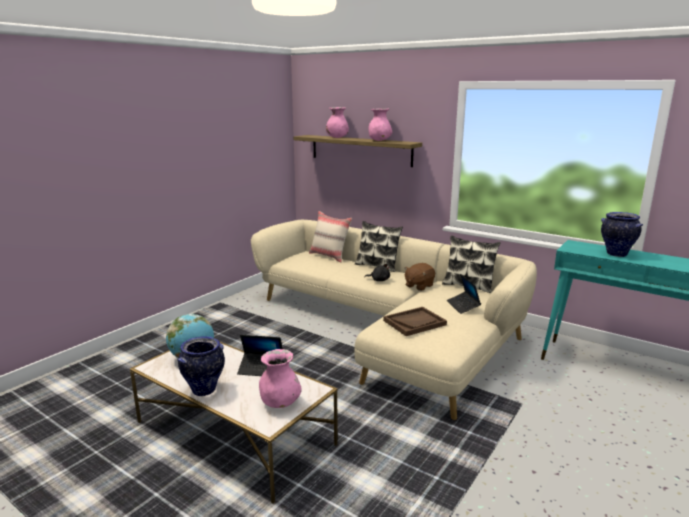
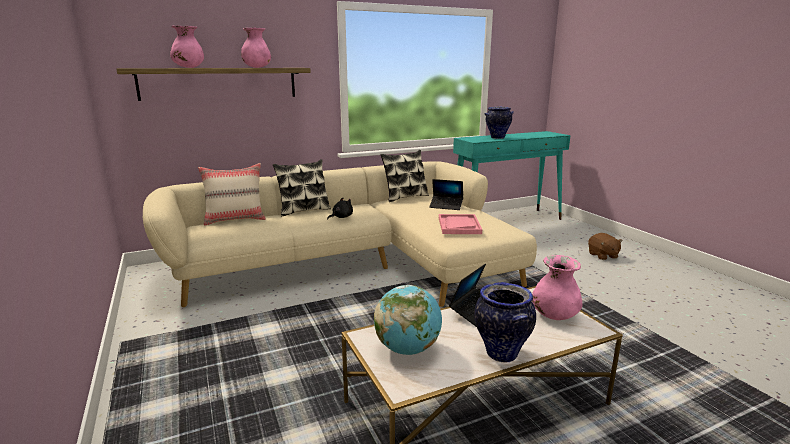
camera: 60 degrees left, 0 degrees up
brown tray [383,307,447,336] -> pink tray [439,214,482,234]
brown plush toy [404,263,435,291] -> brown plush toy moved to [588,233,623,260]

